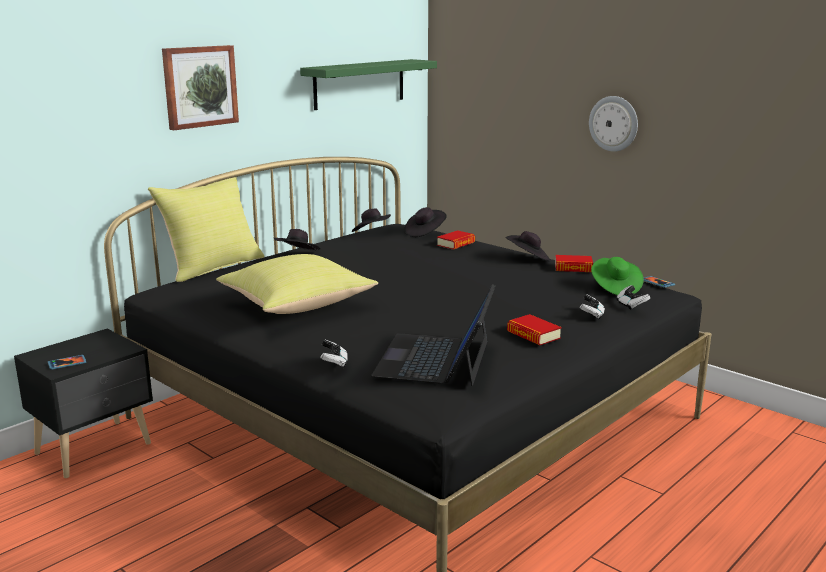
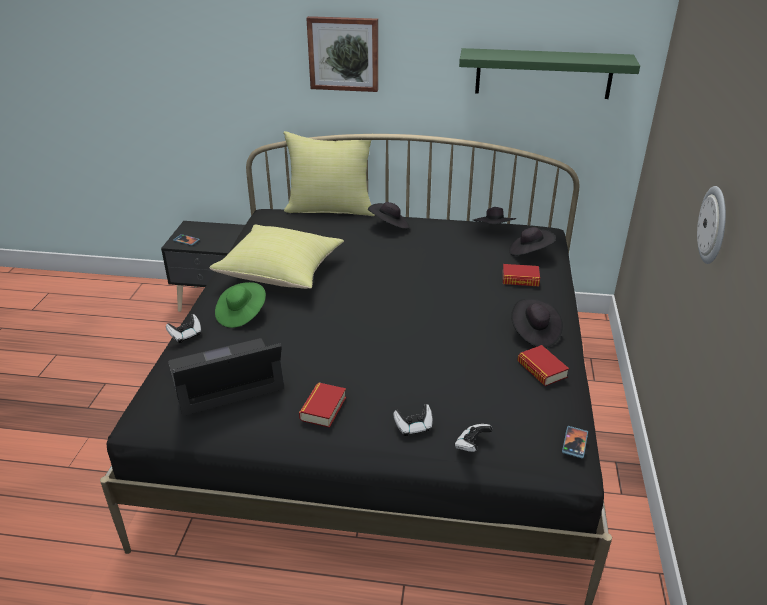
camera: 55 degrees right, 15 degrees up
green hat [591,257,644,295] -> green hat moved to [215,282,266,328]

